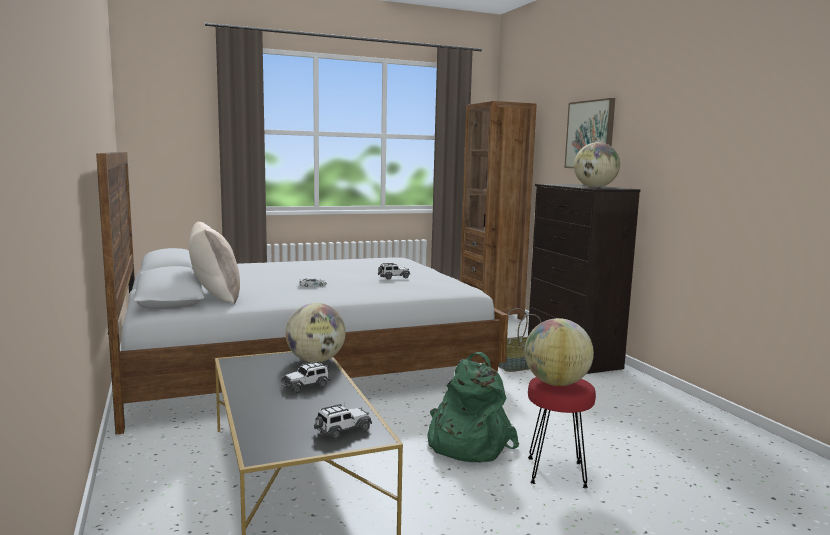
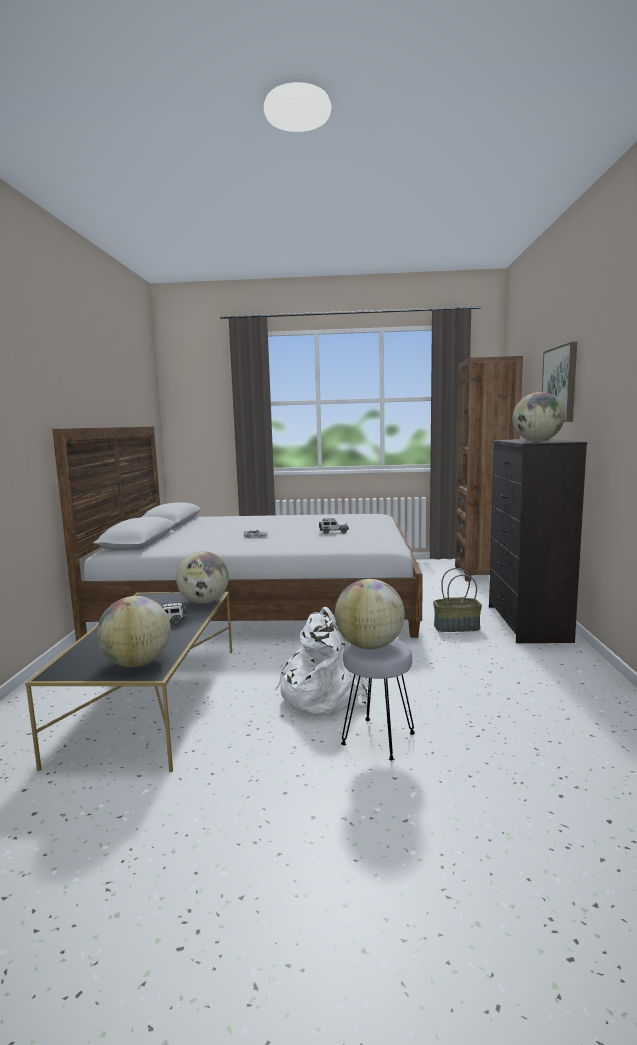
camera: 25 degrees right, 0 degrees up
beige pillow [189,222,240,304] -> none
toy car [314,404,372,439] -> globe [97,596,171,667]
green backpack [427,352,519,462] -> white backpack [275,607,368,716]
red stool [528,377,596,488] -> grey stool [341,639,415,760]

